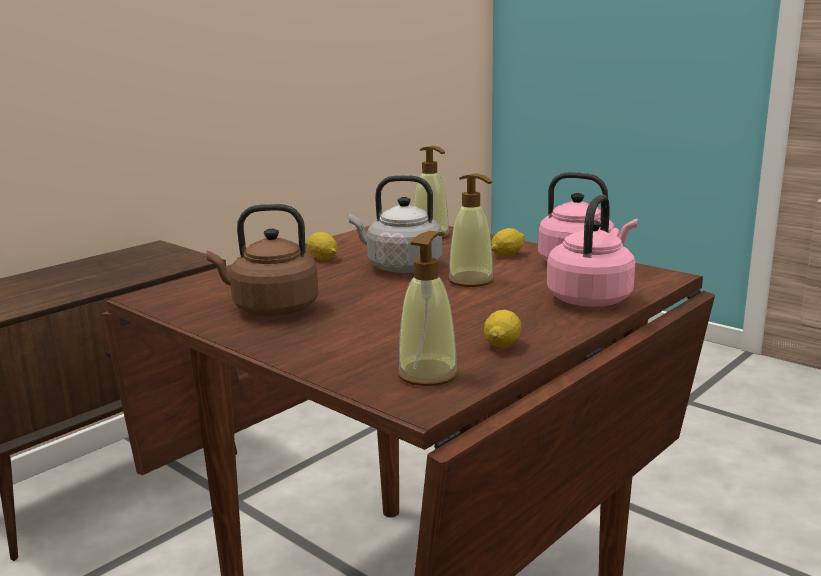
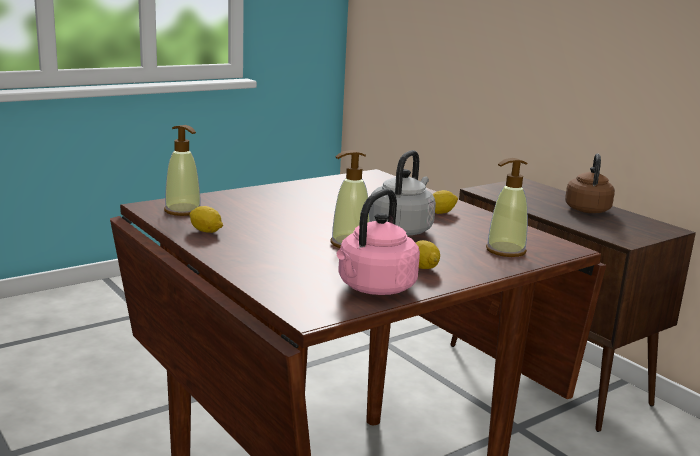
camera: 100 degrees right, 0 degrees up
brown kettle [207,204,318,316] -> brown kettle moved to [565,153,615,213]
pink kettle [547,195,635,307] -> none

